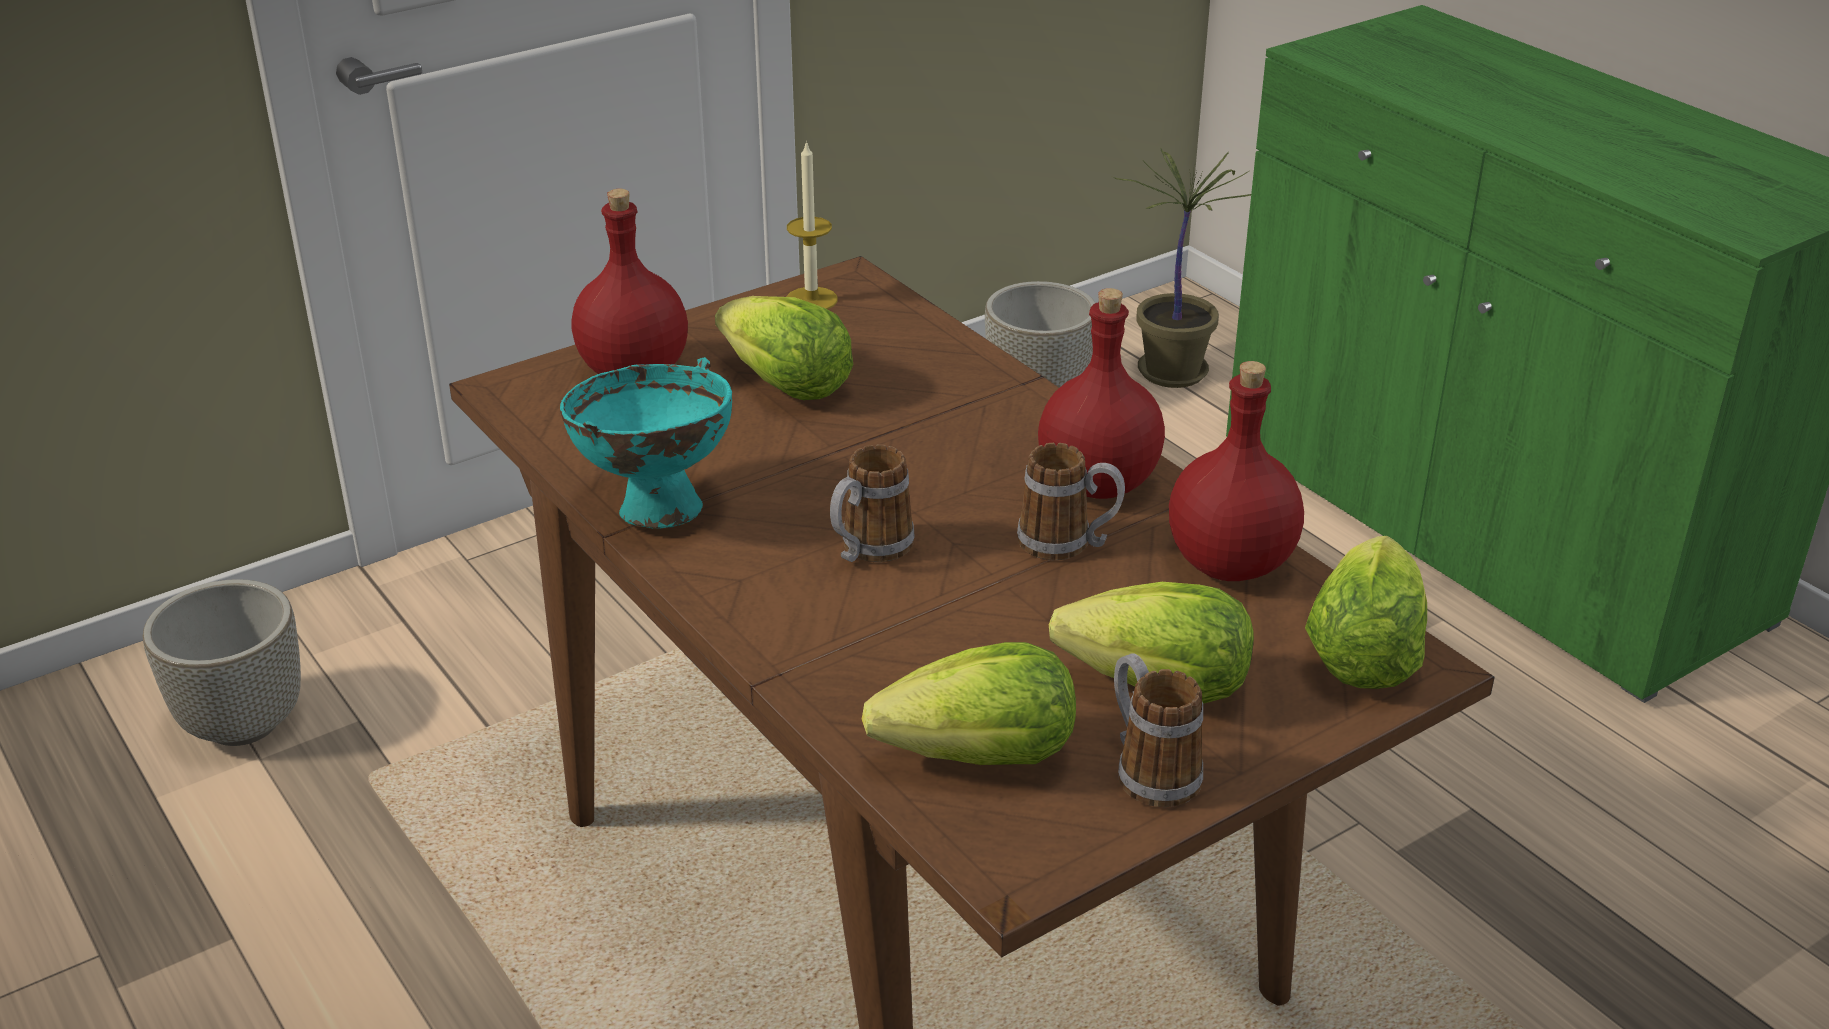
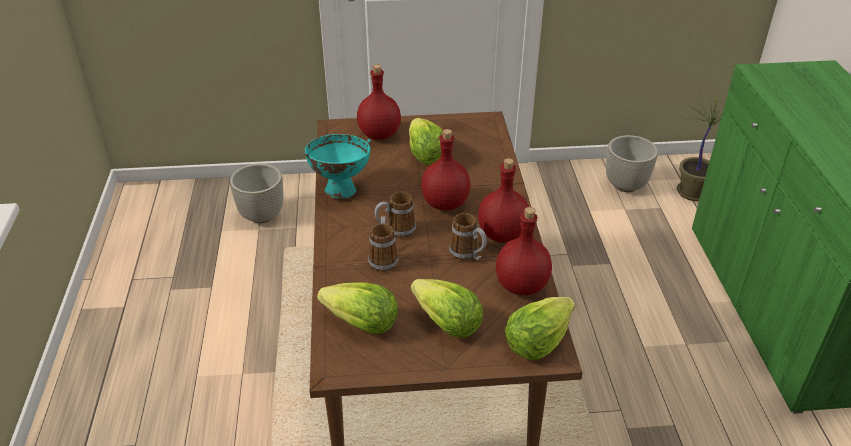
camera: 30 degrees right, 5 degrees up
candle [786,140,837,309] -> none
mug [1114,653,1203,807] -> mug moved to [368,216,398,272]
none -> red bottle [421,129,471,210]

